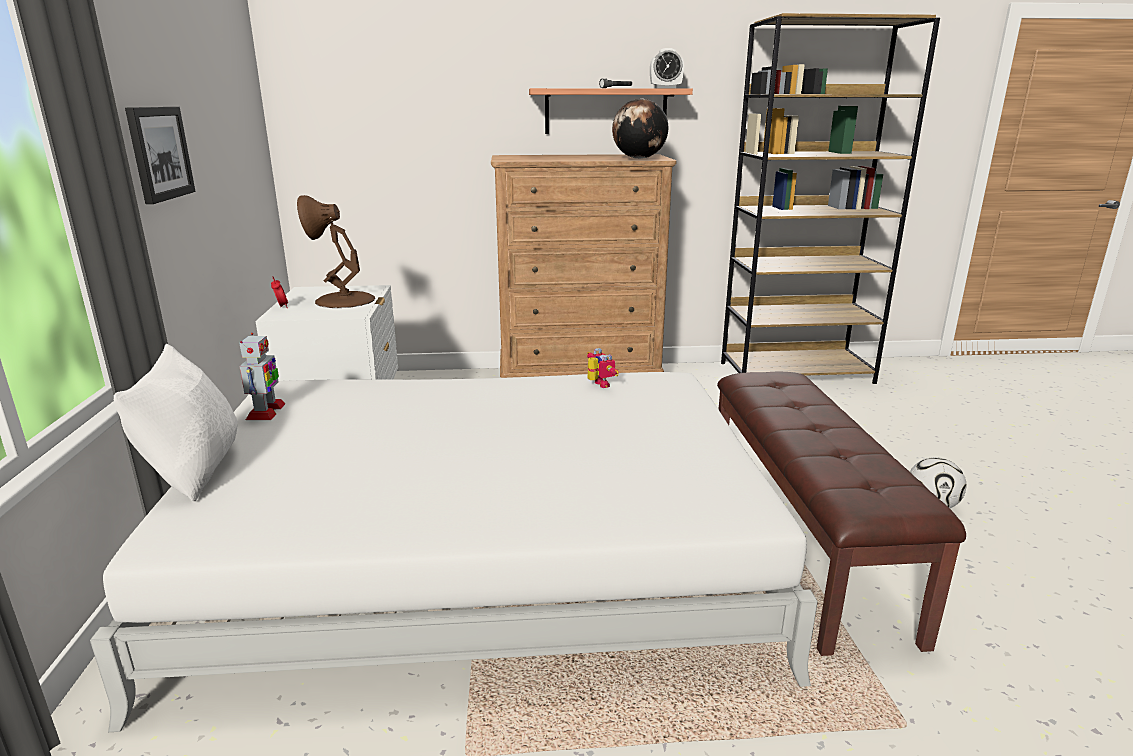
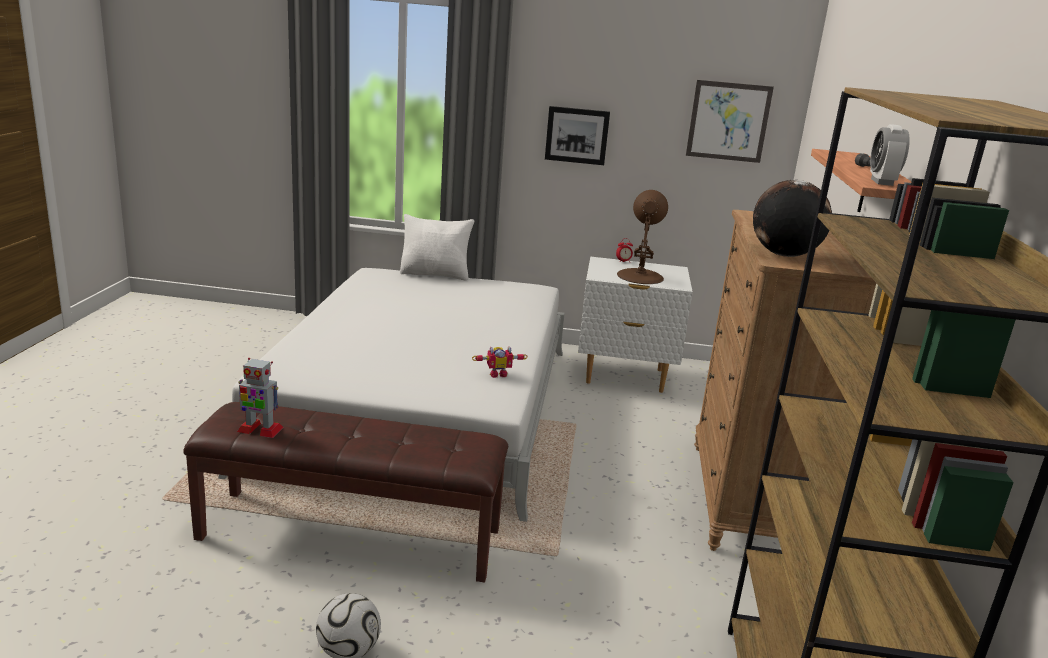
camera: 100 degrees right, 0 degrees up
toy robot [239,333,286,420] -> toy robot moved to [237,358,283,438]
none -> picture [686,80,774,163]

